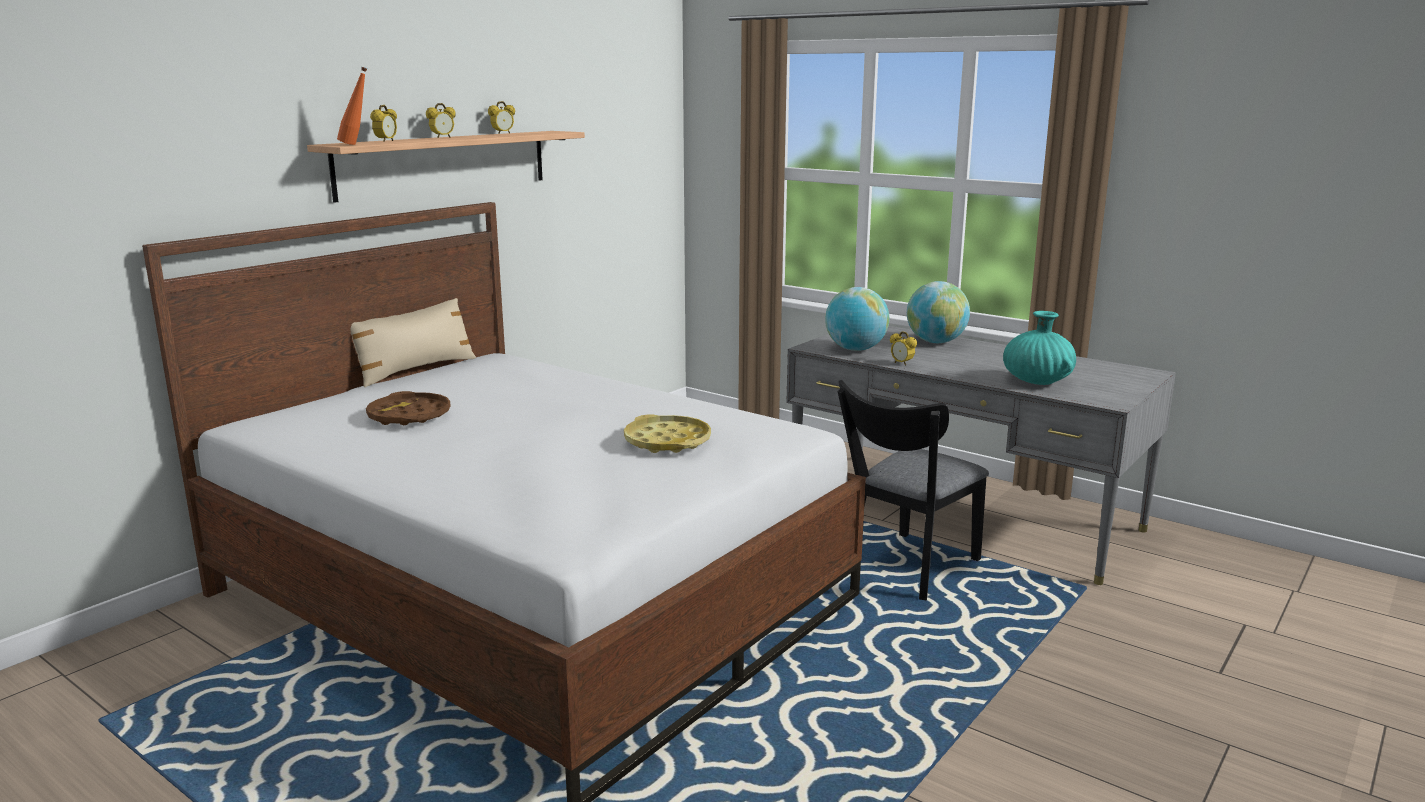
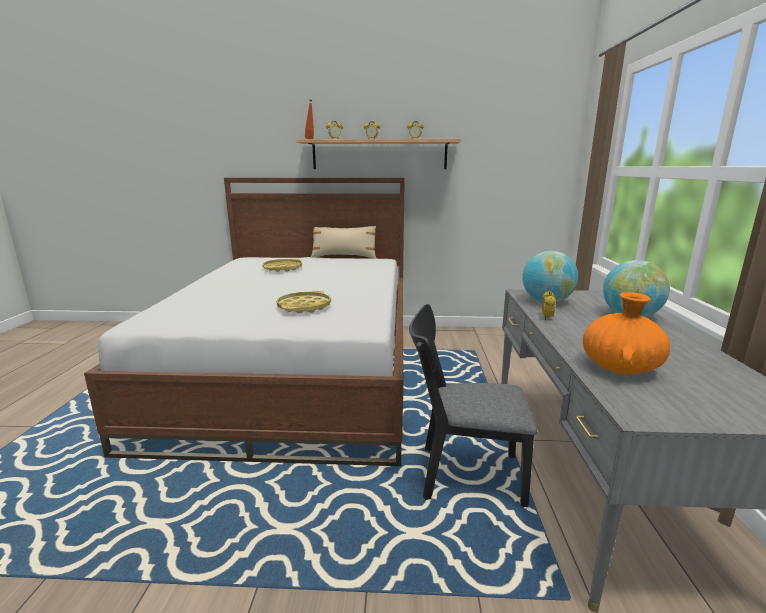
camera: 55 degrees right, 0 degrees up
brown tray [366,391,451,425] -> yellow tray [262,259,302,272]
turquoise vase [1003,311,1076,385] -> orange vase [583,292,670,374]

